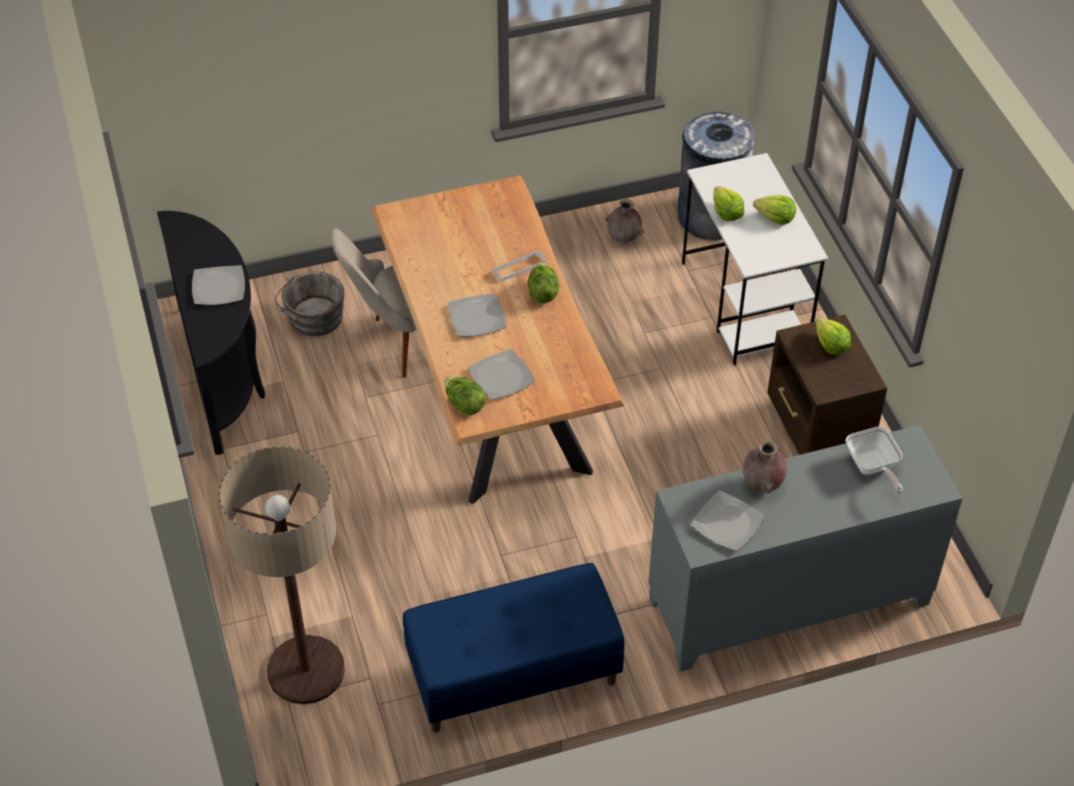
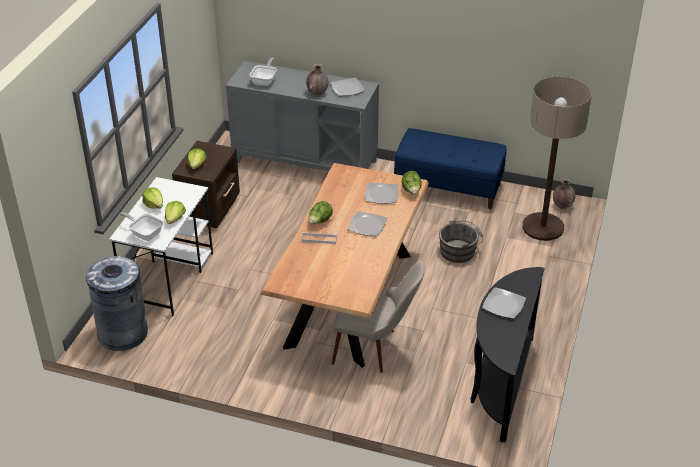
camera: 145 degrees left, 10 degrees down
grey bucket [275,272,344,336] -> grey bucket moved to [439,220,483,263]
brown vase [605,199,644,243] -> brown vase moved to [553,179,575,209]
none -> frying pan [120,212,163,241]

